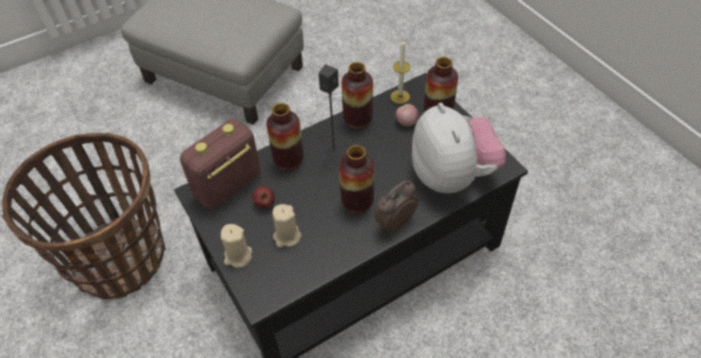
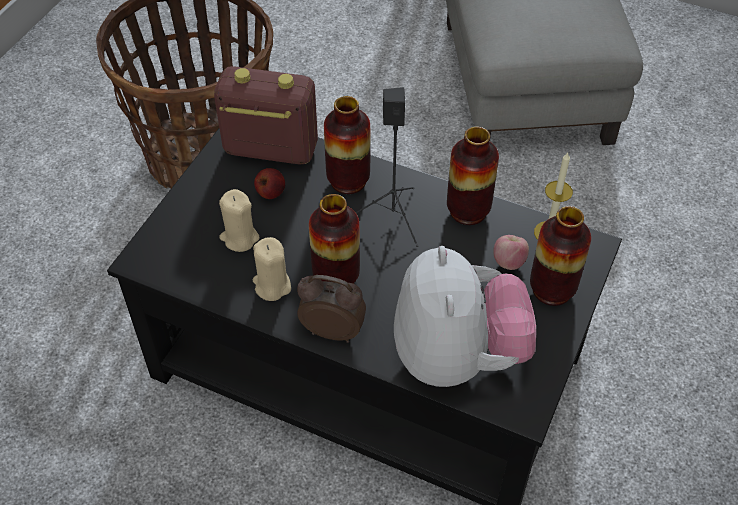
camera: 55 degrees right, 0 degrees up
beige candle [221,224,252,268] -> beige candle moved to [253,237,291,301]
plush toy [412,103,506,193] -> plush toy turned 45 degrees counterclockwise [394,246,536,387]

